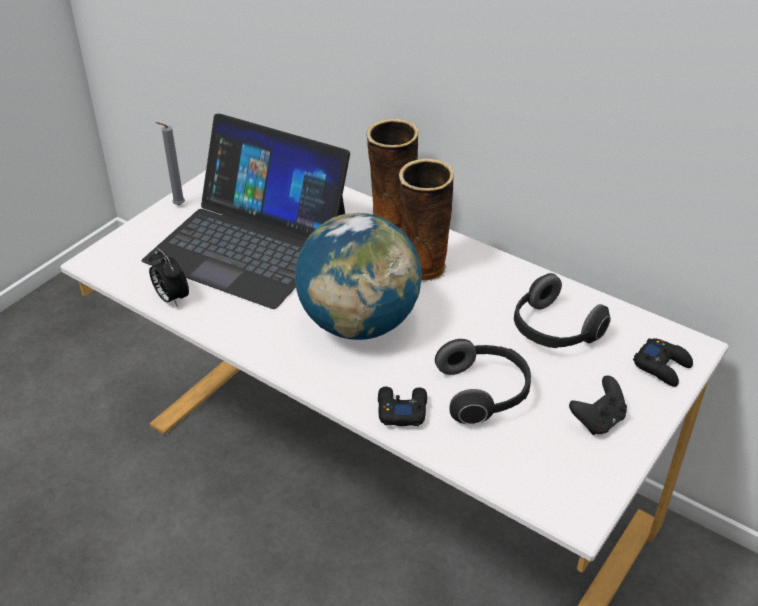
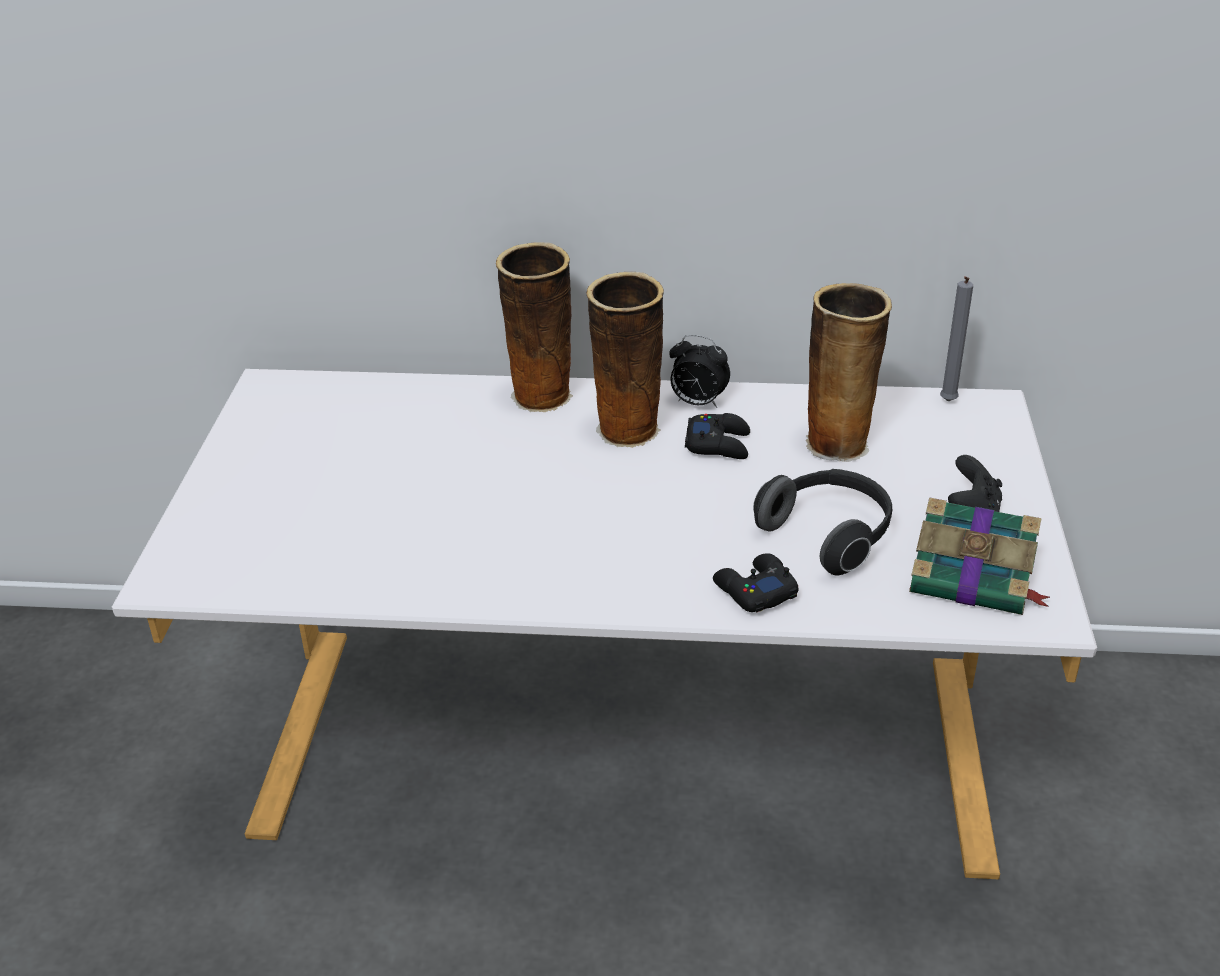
camera: 30 degrees left, 5 degrees down
laptop [142,114,350,309] -> none
alarm clock [149,248,189,307] -> alarm clock moved to [669,335,730,408]
grey candle [155,122,185,205] -> grey candle moved to [940,276,973,401]
globe [295,213,422,340] -> none
headphones [514,273,611,348] -> vase [806,283,892,462]
black game controller [633,338,693,387] -> black game controller moved to [685,413,750,459]
none -> book [909,497,1050,615]

